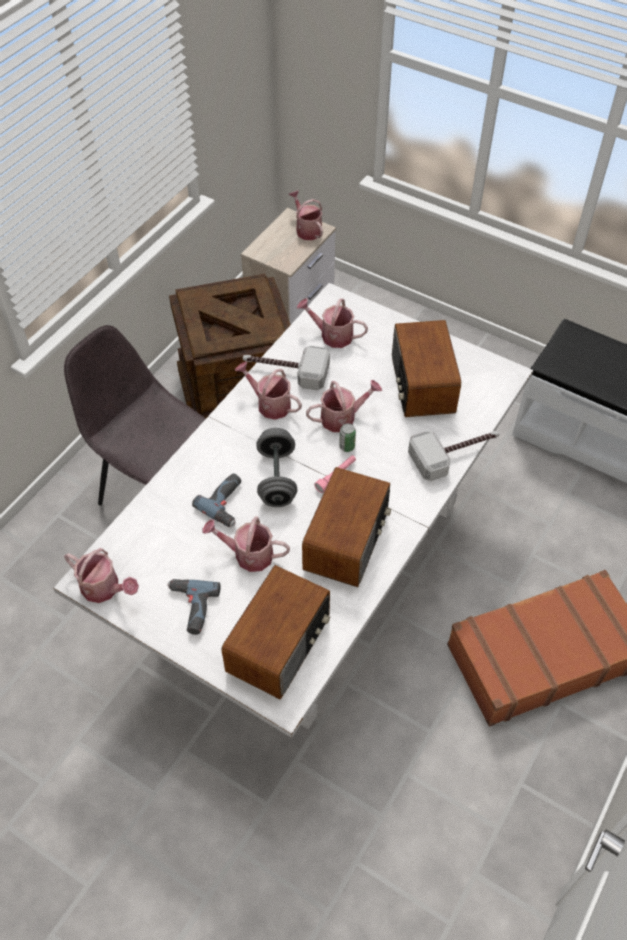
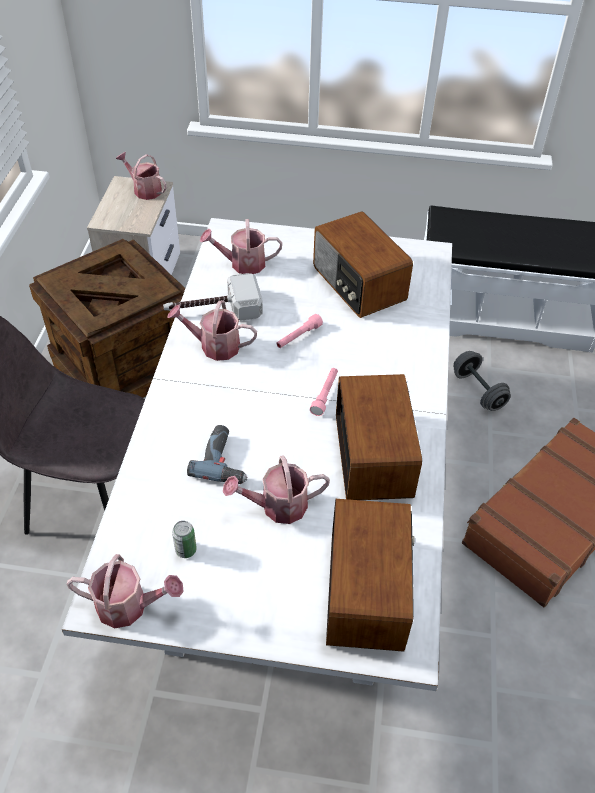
camera: 25 degrees left, 5 degrees down
power drill [167,579,221,635] -> none
grey dumbbell [256,428,297,507] -> grey dumbbell moved to [453,351,511,411]
watering can [306,380,382,432] -> pink flashlight [276,314,323,348]
can [339,423,356,452] -> can moved to [172,521,197,558]
hammer [408,431,499,481] -> none

